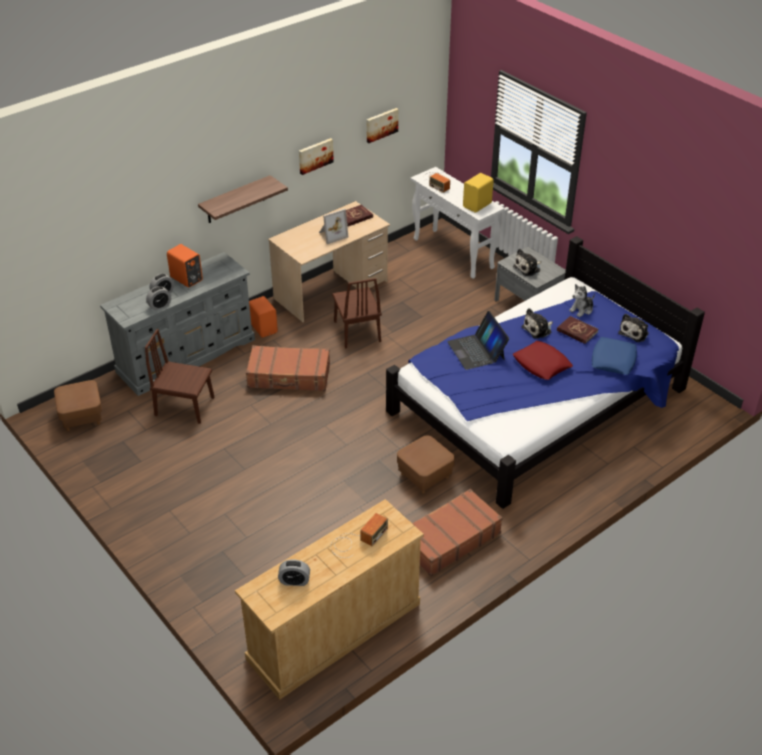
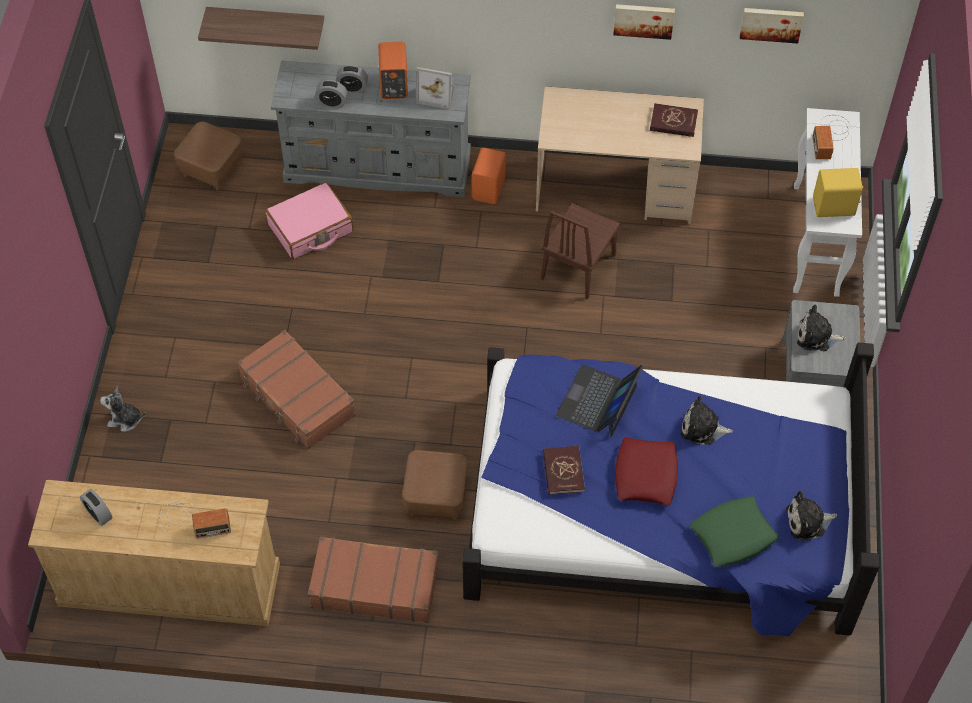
camera: 45 degrees right, 15 degrees up
brown chair [145,329,214,424] -> pink suitcase [265,182,353,259]
shelf [198,175,288,223] -> shelf moved to [198,7,324,50]
brown suitcase [246,345,330,391] -> brown suitcase moved to [237,330,356,449]
picture frame [319,209,348,244] -> picture frame moved to [416,67,454,110]
red book [557,316,598,344] -> red book moved to [543,446,585,495]
plush toy [569,284,595,317] -> plush toy moved to [100,386,146,432]
blue pillow [592,337,637,375] -> green pillow [690,496,779,567]

